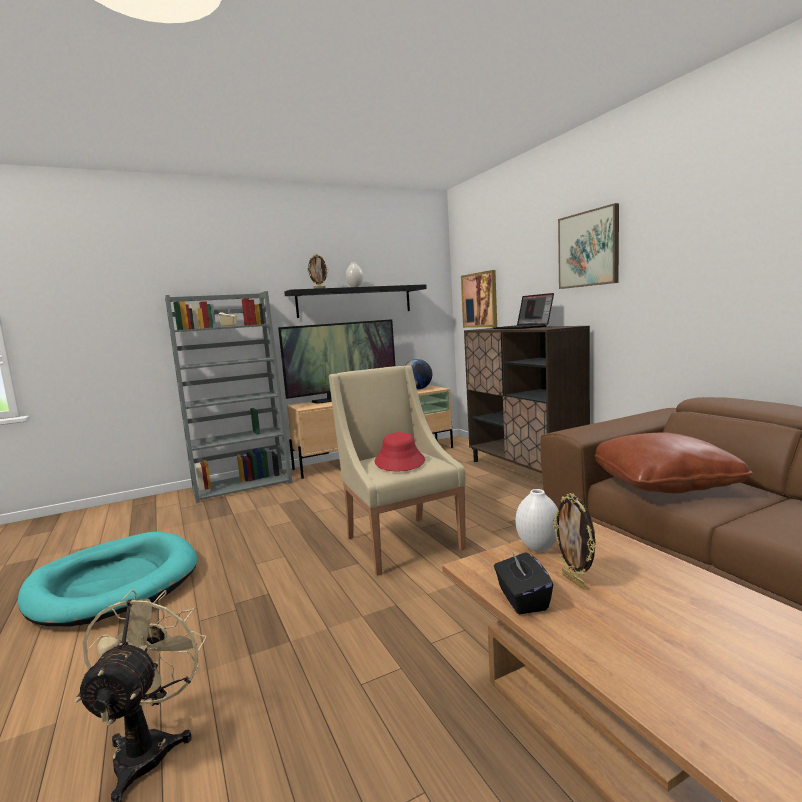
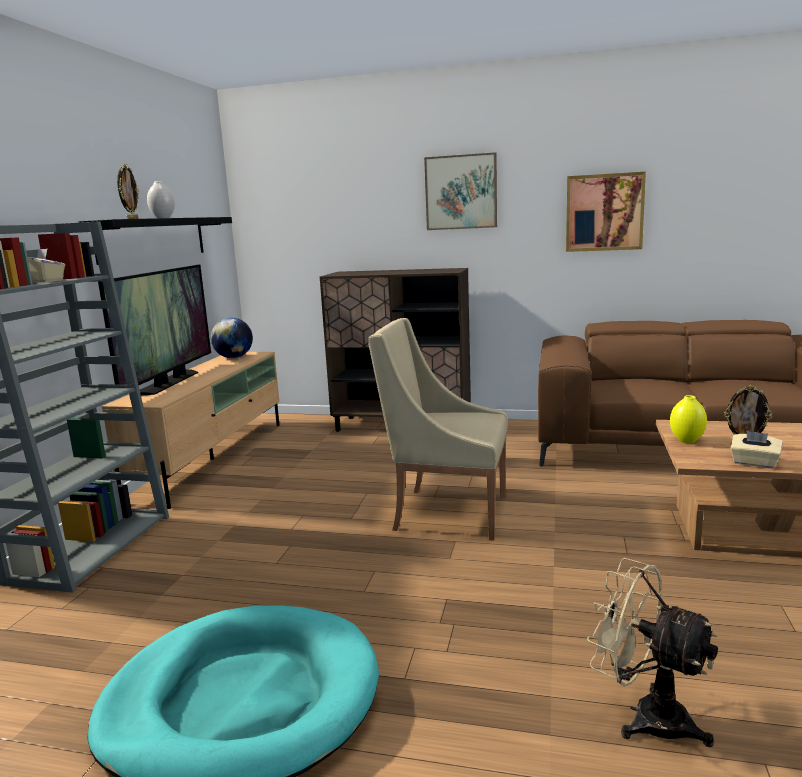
camera: 50 degrees left, 5 degrees up
red hat [375,432,425,472] -> none
picture [461,270,497,328] -> picture moved to [566,172,646,252]
laptop [493,293,554,329] -> none
black tissue box [494,550,553,615] -> beige tissue box [730,431,783,468]
white vase [516,489,558,552] -> yellow vase [670,395,707,443]
brown pillow [595,432,753,493] -> none

